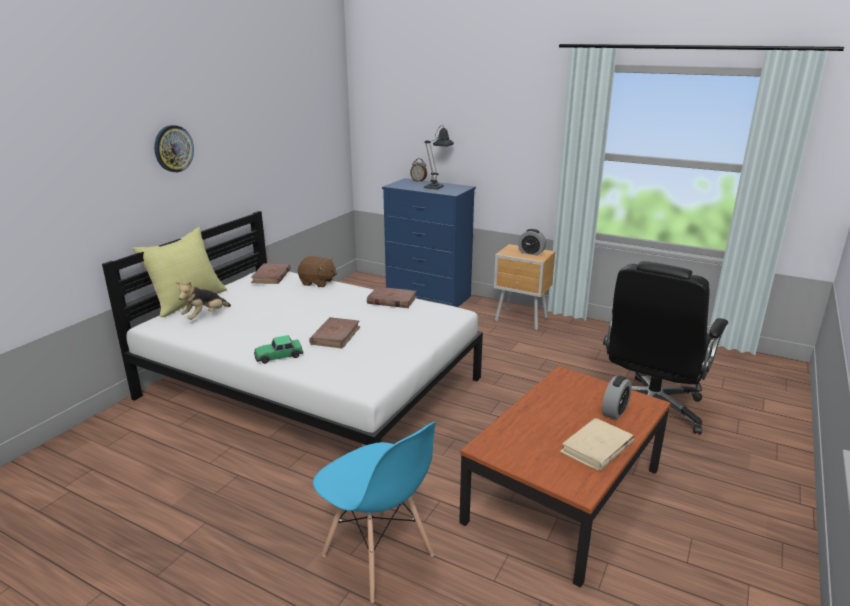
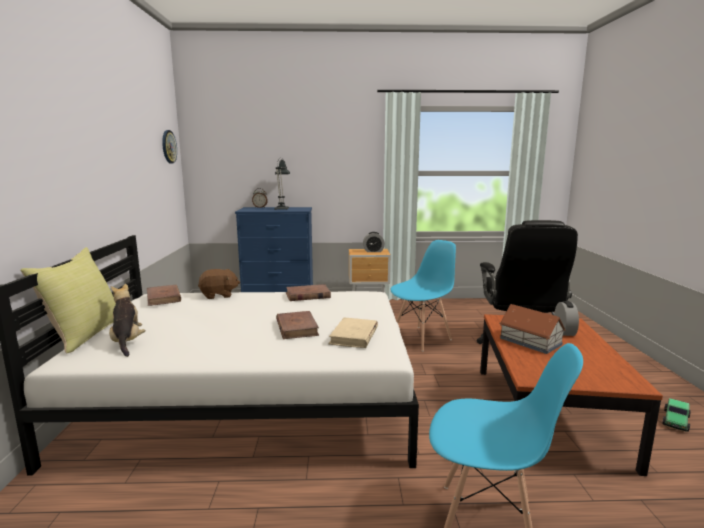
camera: 30 degrees left, 10 degrees down
wall clock [154,125,194,172] -> wall clock moved to [162,130,177,163]
plush toy [175,281,231,320] -> plush toy turned 150 degrees clockwise [109,284,145,357]
toy car [254,335,303,364] -> toy car moved to [662,398,691,432]
beige book [560,418,634,471] -> beige book moved to [328,318,378,348]
none -> blue chair [390,240,456,351]
none -> toy house [499,304,566,354]

